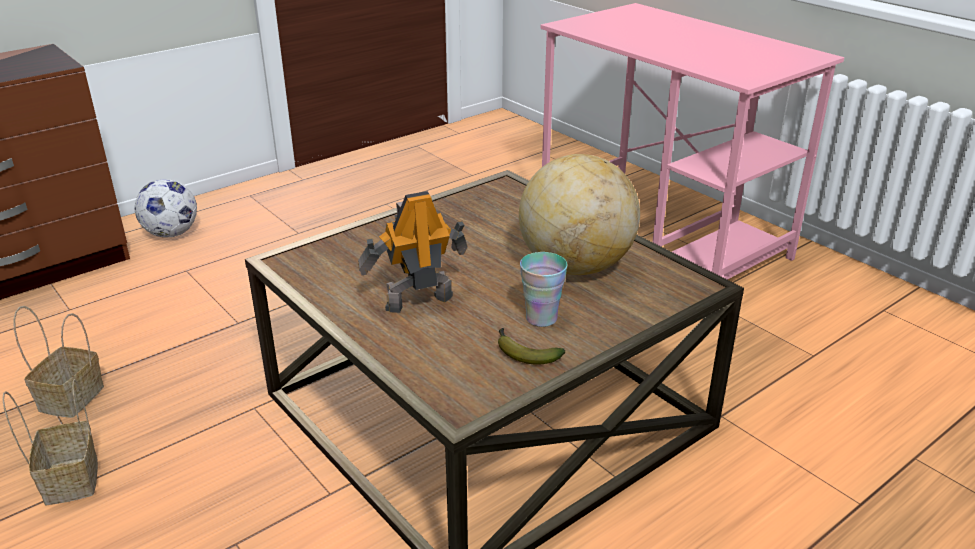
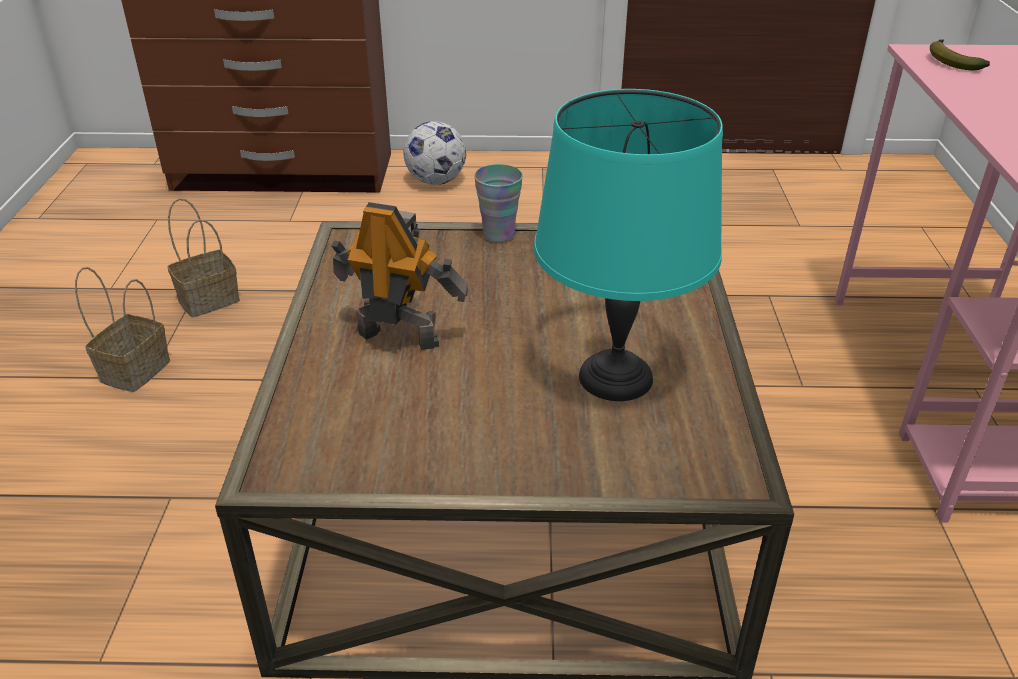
camera: 40 degrees right, 5 degrees up
banana [498,328,565,364] -> banana moved to [930,39,990,70]
globe [519,154,640,275] -> turquoise table lamp [534,89,723,401]
cup [520,252,567,327] -> cup moved to [474,164,523,242]

